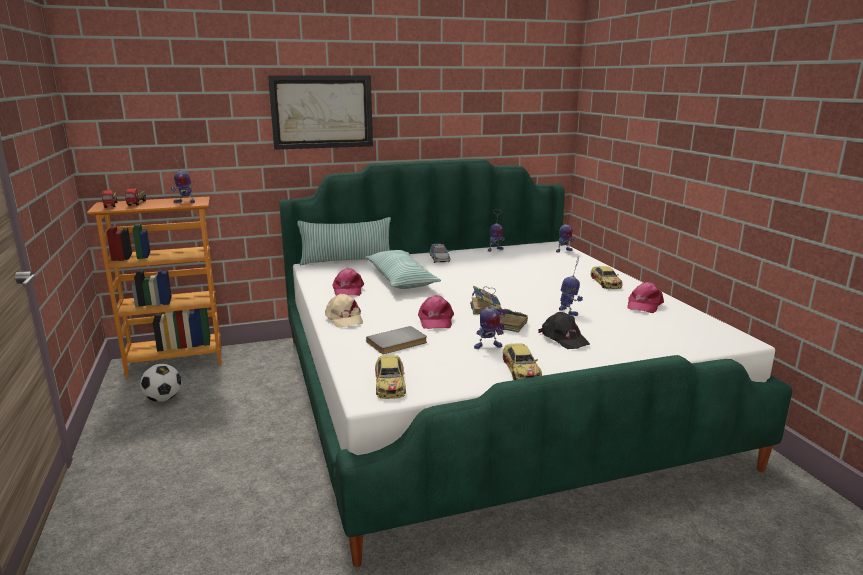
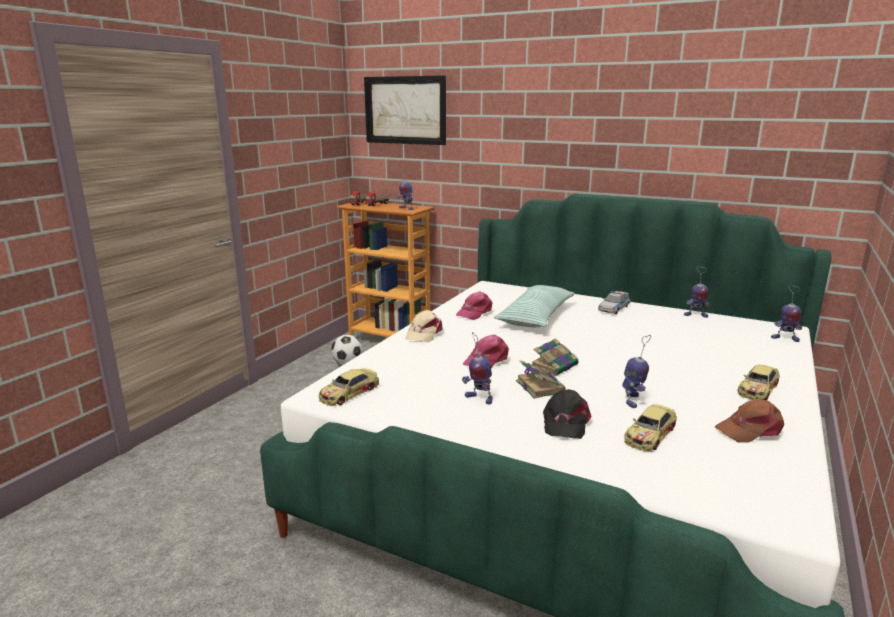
camera: 45 degrees right, 0 degrees up
picture [268,75,373,150] -> picture moved to [364,76,446,145]
pillow [297,217,391,265] -> none
grey book [366,326,427,354] -> none
toy car [503,343,542,380] -> toy car moved to [624,404,677,452]
pink cap [627,282,664,313] -> brown cap [715,400,784,443]

